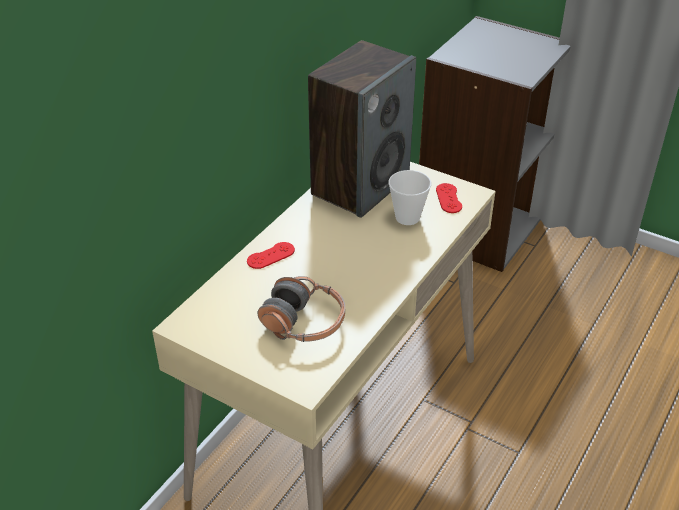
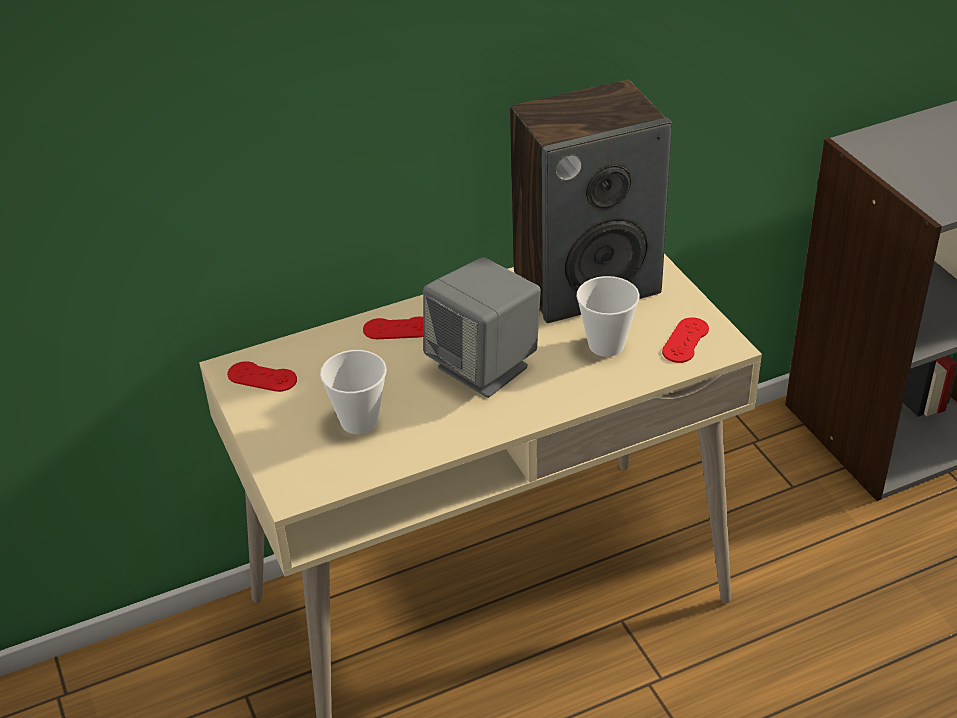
camera: 35 degrees right, 0 degrees up
headphones [258,276,345,342] -> cup [320,350,387,434]
none -> red game controller [227,361,297,392]
none -> grey speaker [423,257,541,398]

